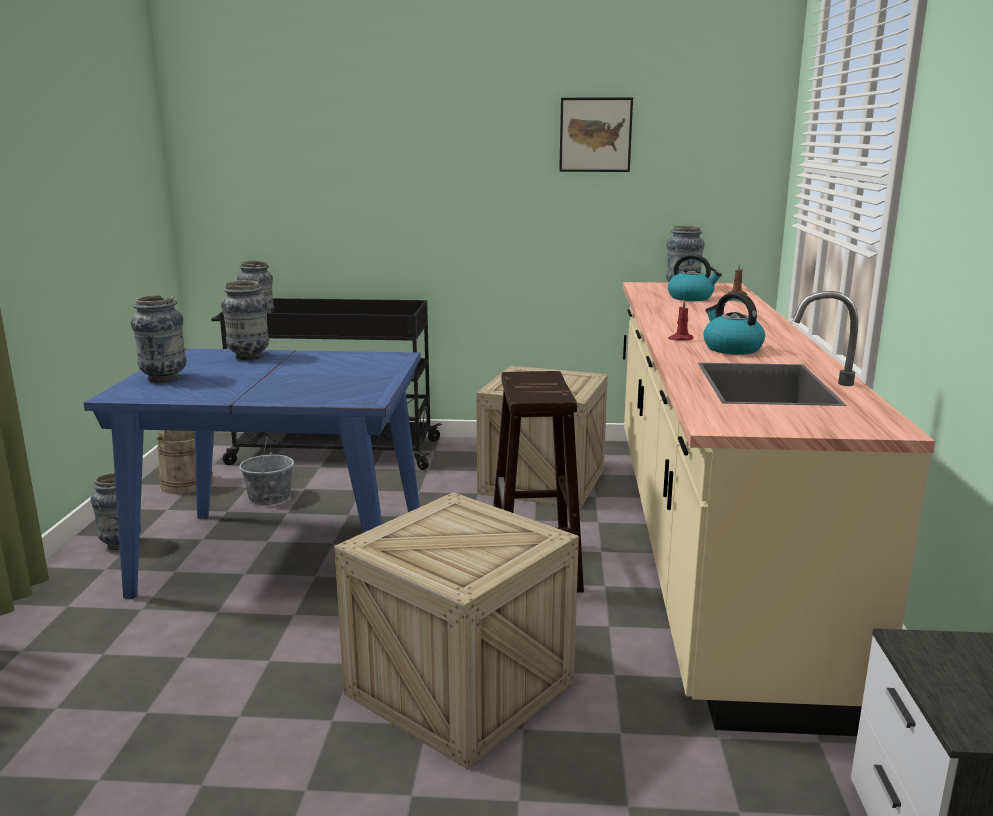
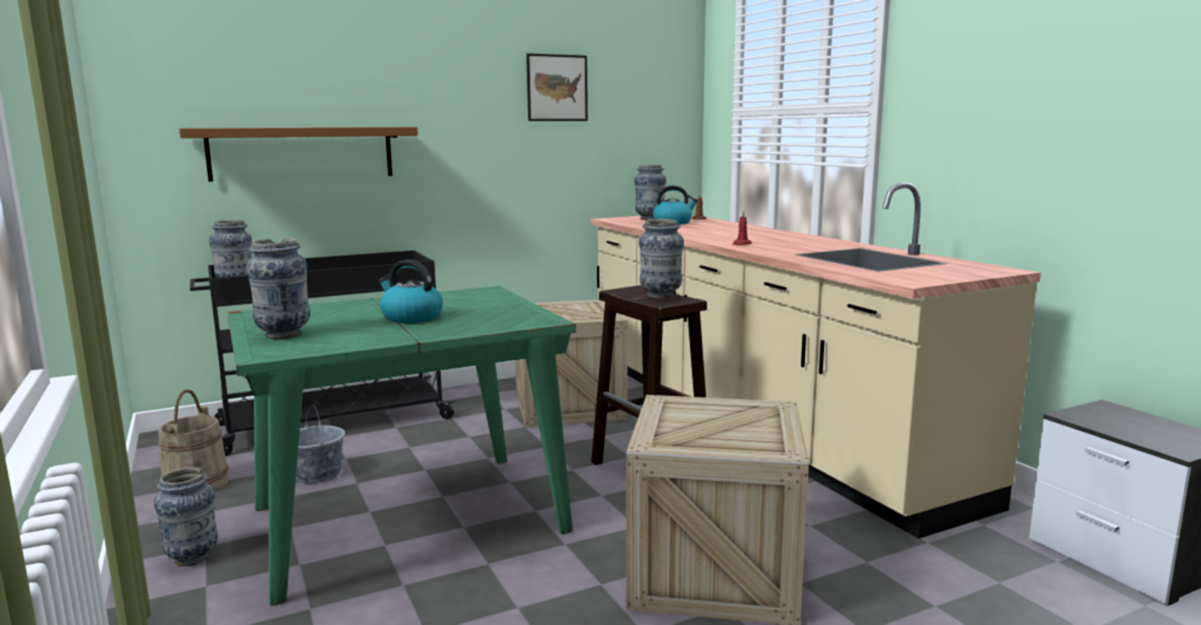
camera: 30 degrees left, 5 degrees down
blue dining table [84,348,421,599] -> green dining table [227,286,576,605]
vase [221,280,269,360] -> vase moved to [639,219,684,299]
kettle [703,292,765,355] -> kettle moved to [379,260,443,323]
none -> brown shelf [179,127,418,182]

